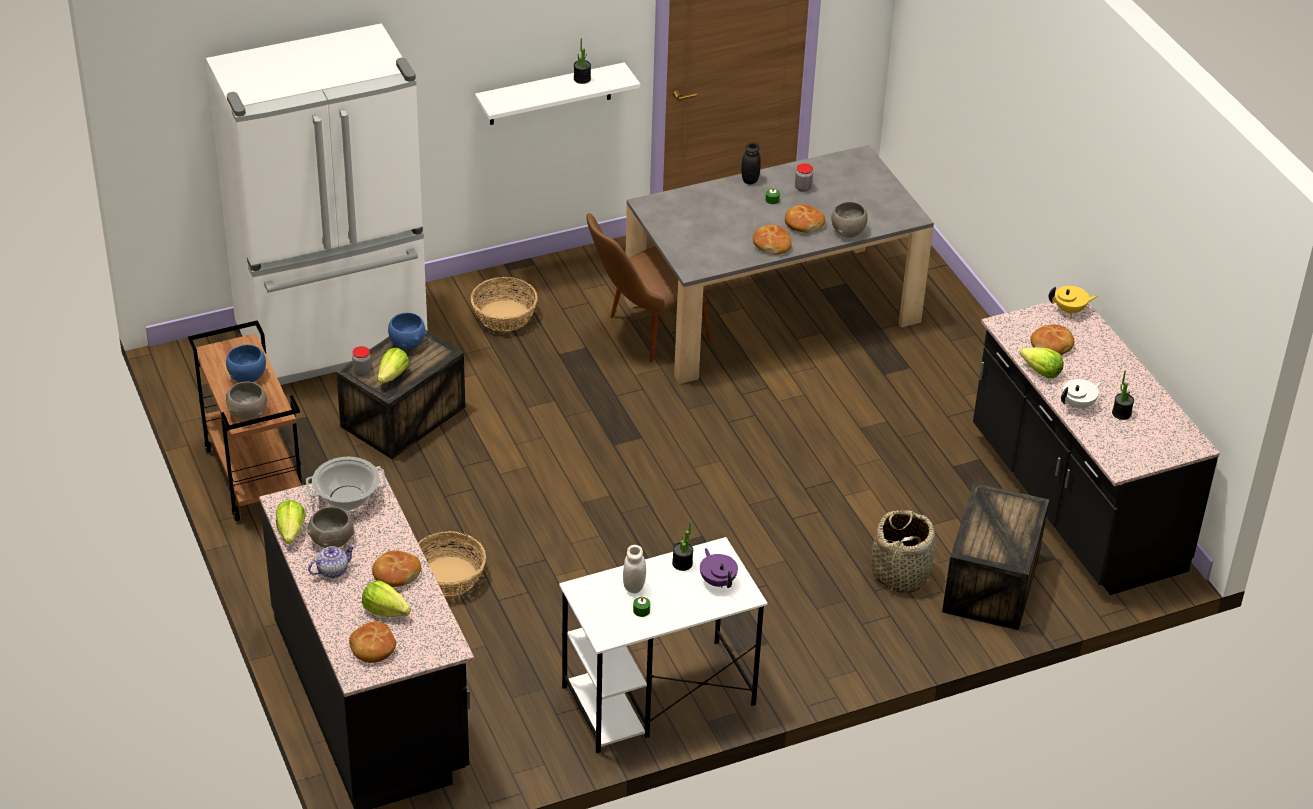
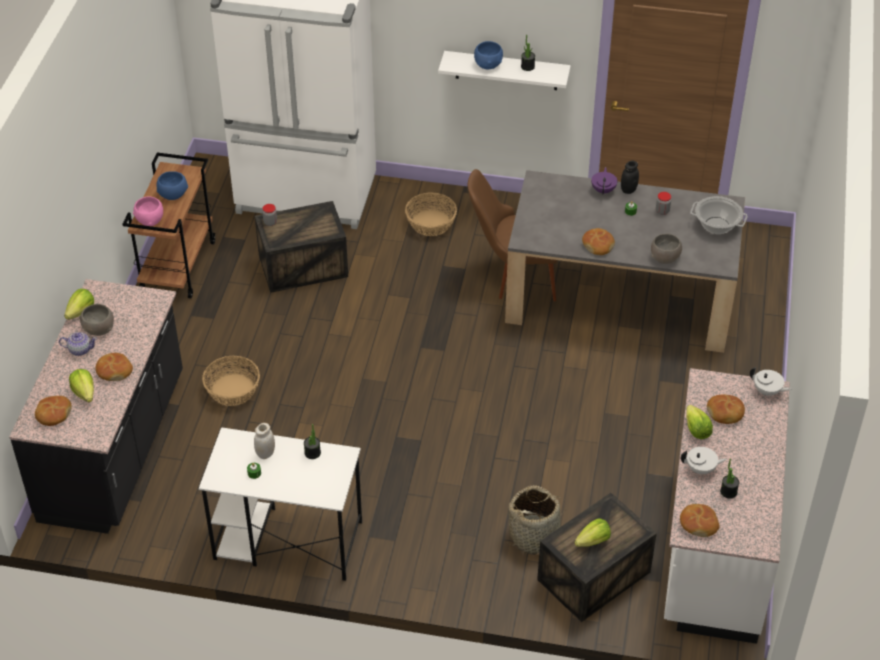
camera: 35 degrees right, 5 degrees up
grey bowl [226,382,267,421] -> pink bowl [133,197,163,226]
cooking pot [306,457,386,511] -> cooking pot moved to [690,196,748,234]
lettuce [378,348,410,384] -> lettuce moved to [575,518,611,547]
blue bowl [388,313,427,349] -> blue bowl moved to [474,41,503,69]
purple teapot [700,548,738,588] -> purple teapot moved to [591,167,617,195]
bread [785,204,825,233] -> bread moved to [680,504,720,537]
black counter [973,302,1220,595] -> white counter [664,368,790,644]
yellow teapot [1049,286,1098,316] -> white teapot [750,367,791,396]

